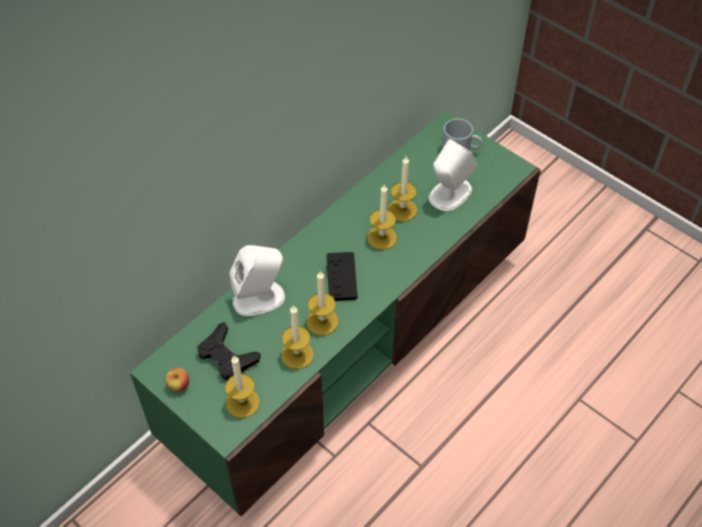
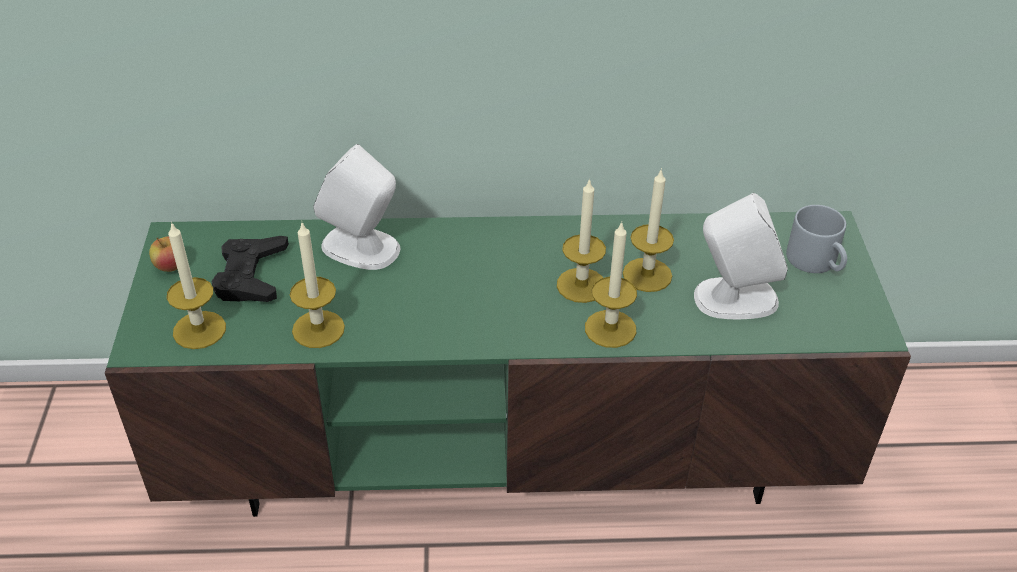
camera: 45 degrees right, 10 degrees down
candle [307,270,338,335] -> candle moved to [585,222,637,348]
black game controller [326,252,358,301] -> none

